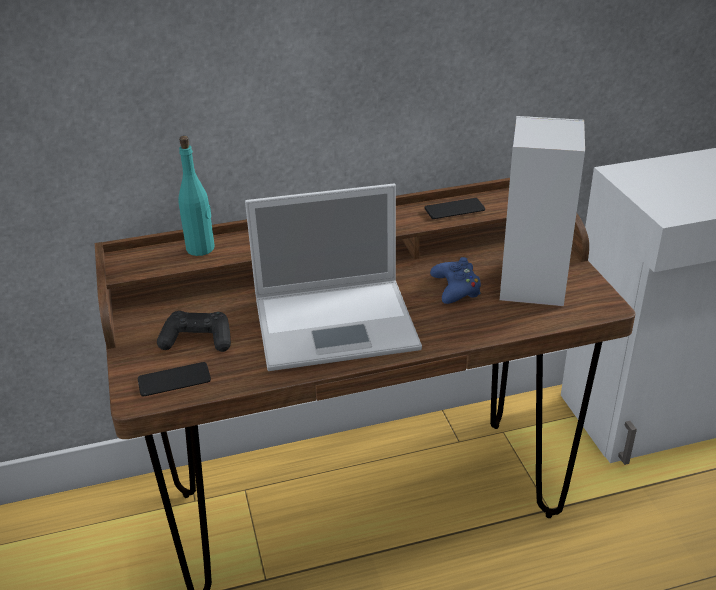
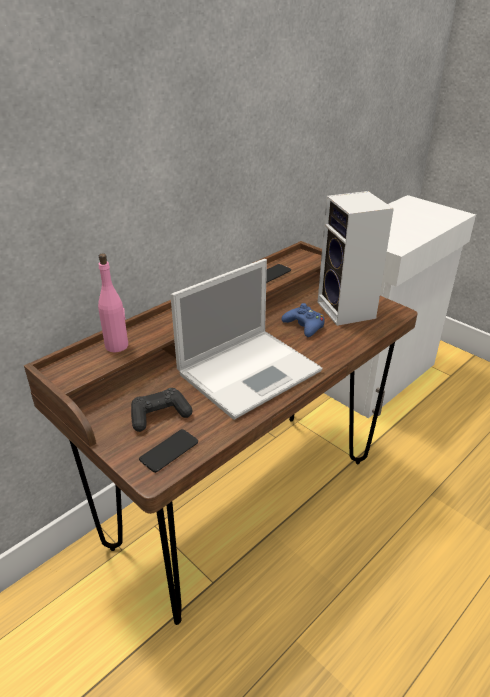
camera: 30 degrees left, 0 degrees up
turquoise bottle [178,136,215,256] -> pink bottle [98,253,128,352]

